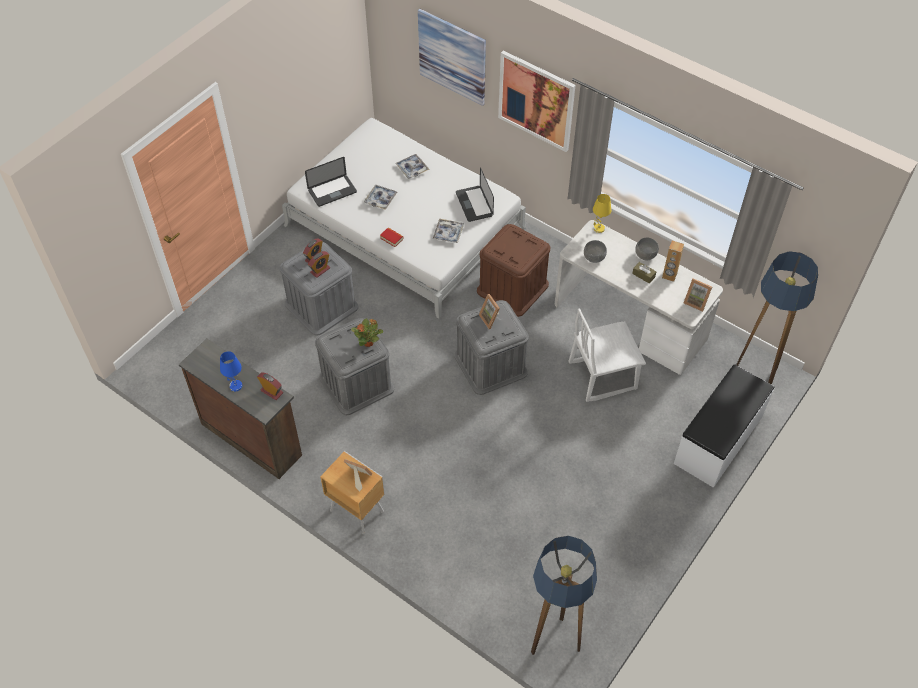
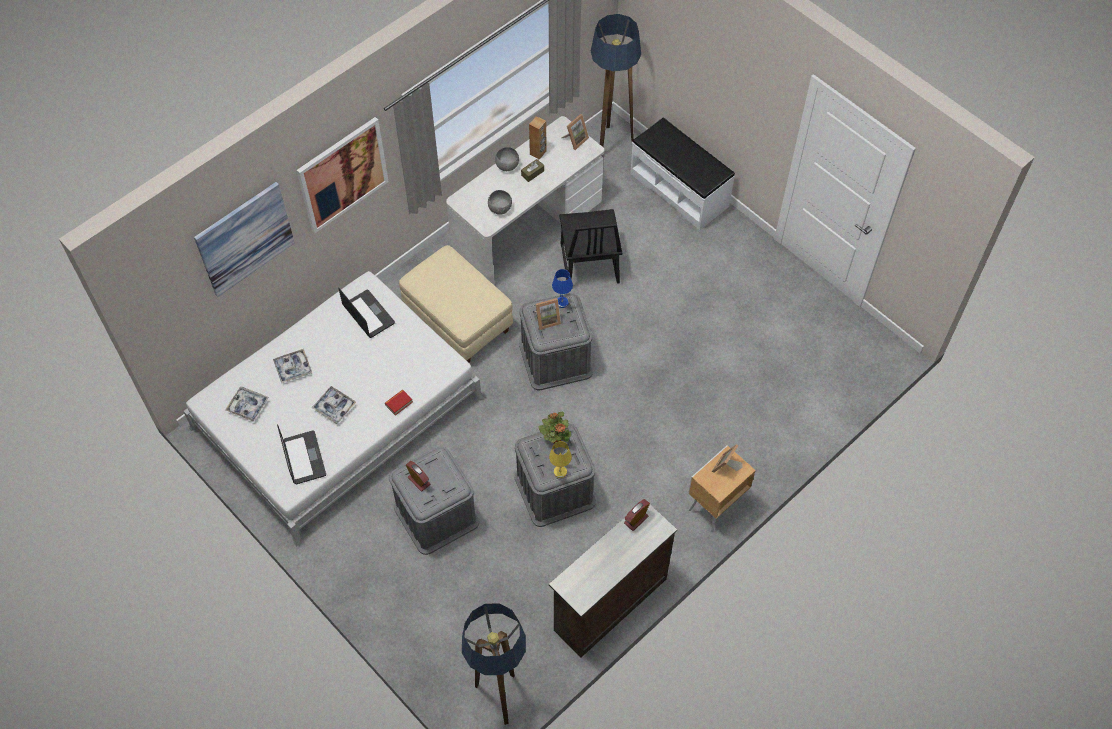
camera: 80 degrees left, 5 degrees up
blue table lamp [220,351,242,391] -> blue table lamp moved to [552,269,573,308]
alarm clock [308,251,330,278] -> none
tray [433,218,464,243] -> tray moved to [225,387,269,422]
laptop [456,167,494,222] -> laptop turned 120 degrees counterclockwise [338,288,395,338]
brown storage box [477,224,550,317] -> beige ottoman [399,245,513,363]
floor lamp [531,536,597,655] -> floor lamp moved to [462,603,526,725]
white chair [569,308,646,402] -> black chair [559,209,622,284]
yellow table lamp [593,194,611,233] -> yellow table lamp moved to [549,441,572,478]

